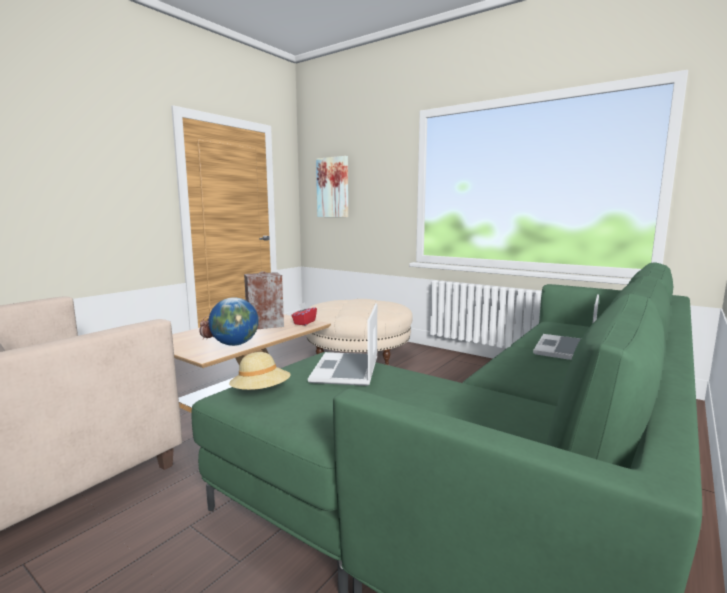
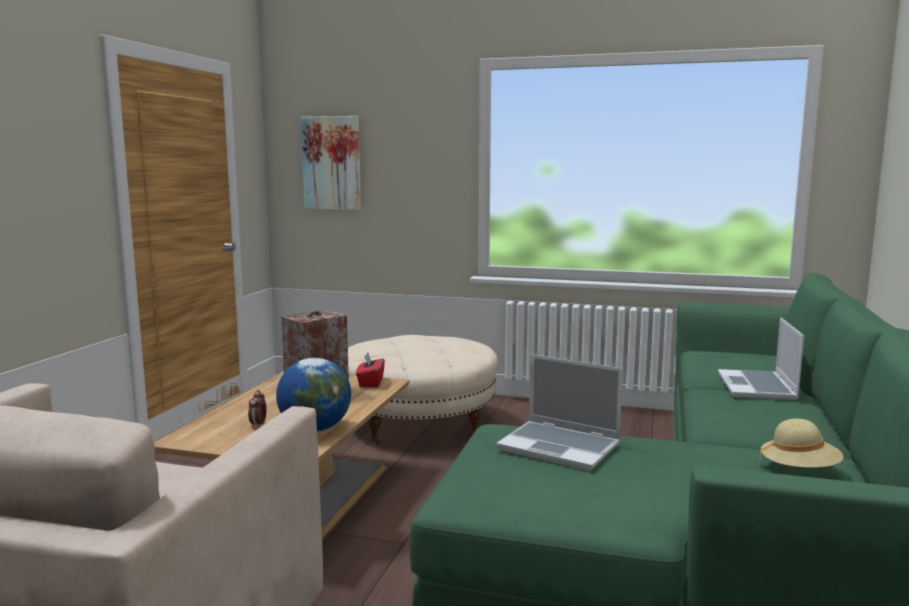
camera: 20 degrees left, 0 degrees up
beige hat [229,352,291,390] -> beige hat moved to [759,419,843,468]
laptop [308,303,377,386] -> laptop turned 45 degrees counterclockwise [496,354,623,471]

